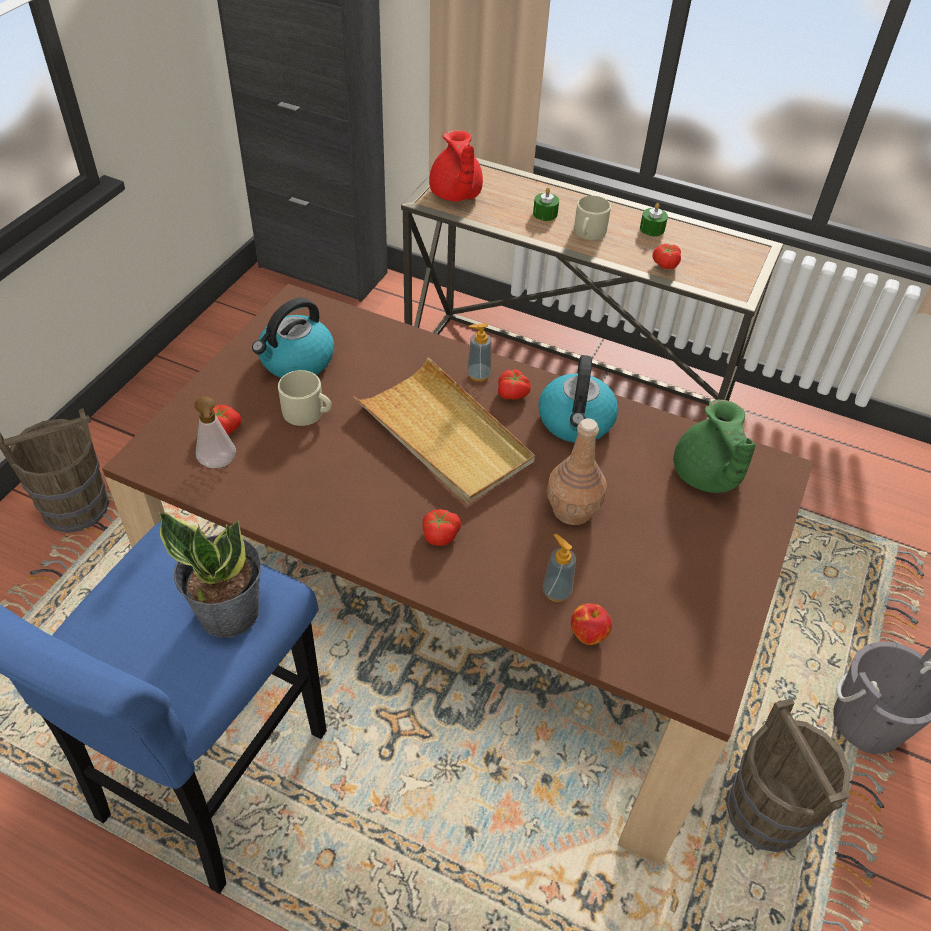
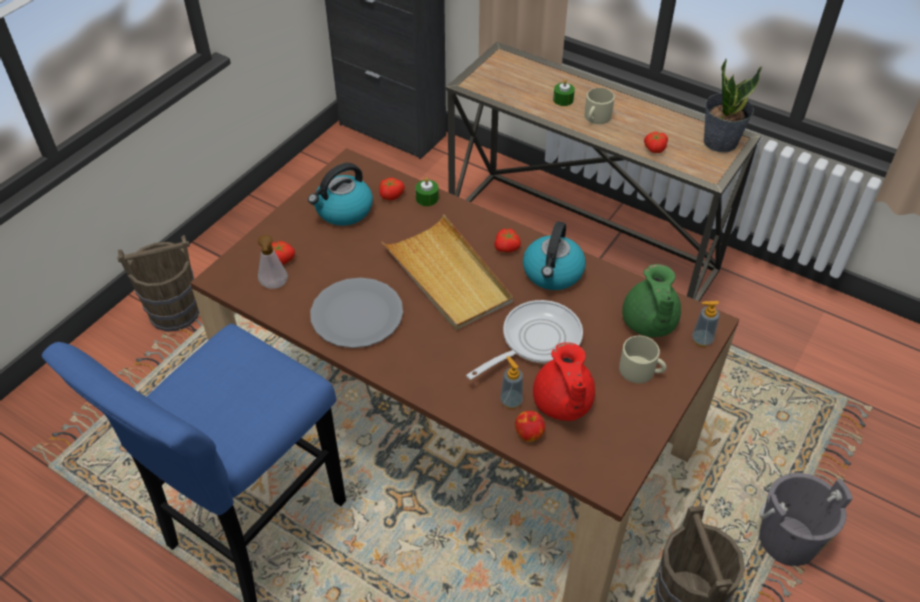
camera: 10 degrees right, 0 degrees up
potted plant [158,512,262,637] -> potted plant moved to [704,58,762,153]
beige mug [278,370,332,426] -> beige mug moved to [619,336,666,383]
tomato [422,509,461,546] -> tomato moved to [379,178,405,201]
red teapot [429,130,483,202] -> red teapot moved to [533,342,595,421]
soap dispenser [467,323,492,382] -> soap dispenser moved to [692,301,720,347]
brown bottle [547,418,607,525] -> frying pan [466,300,583,380]
green candle [640,203,668,236] -> green candle moved to [415,177,439,206]
none -> grey plate [310,278,403,348]

